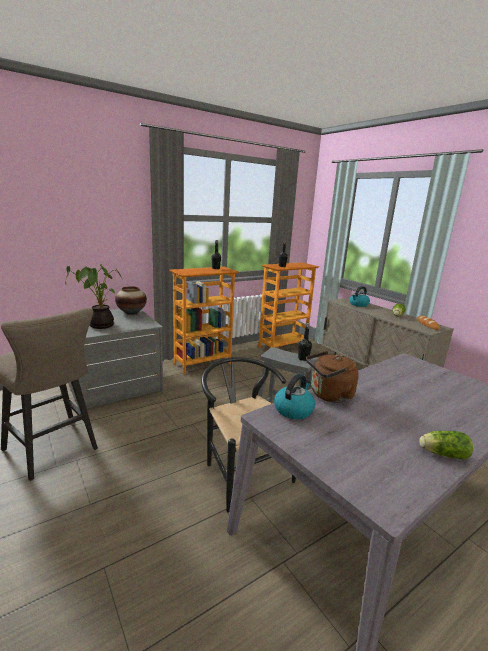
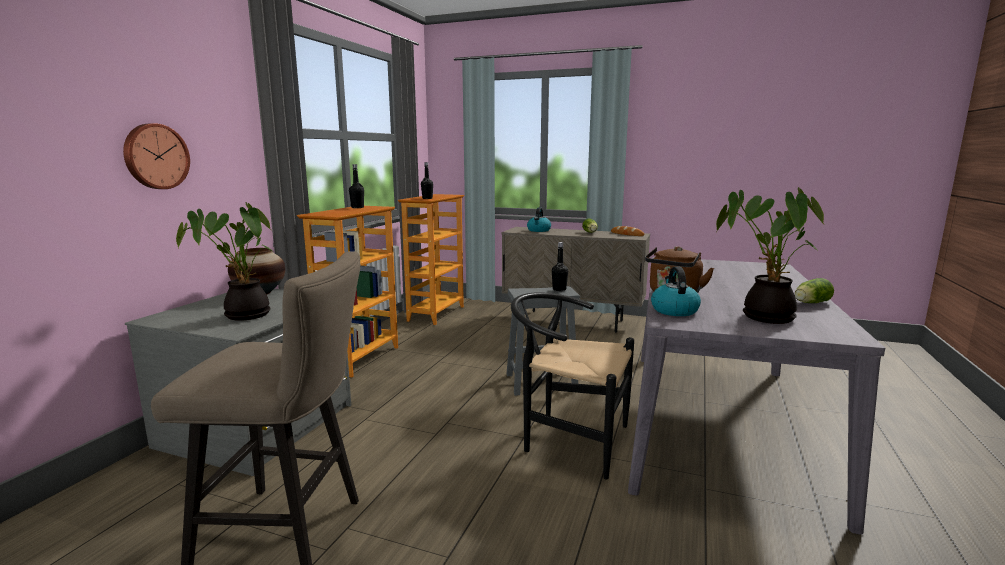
camera: 35 degrees left, 5 degrees down
none -> wall clock [123,123,190,189]
none -> potted plant [716,187,824,324]

